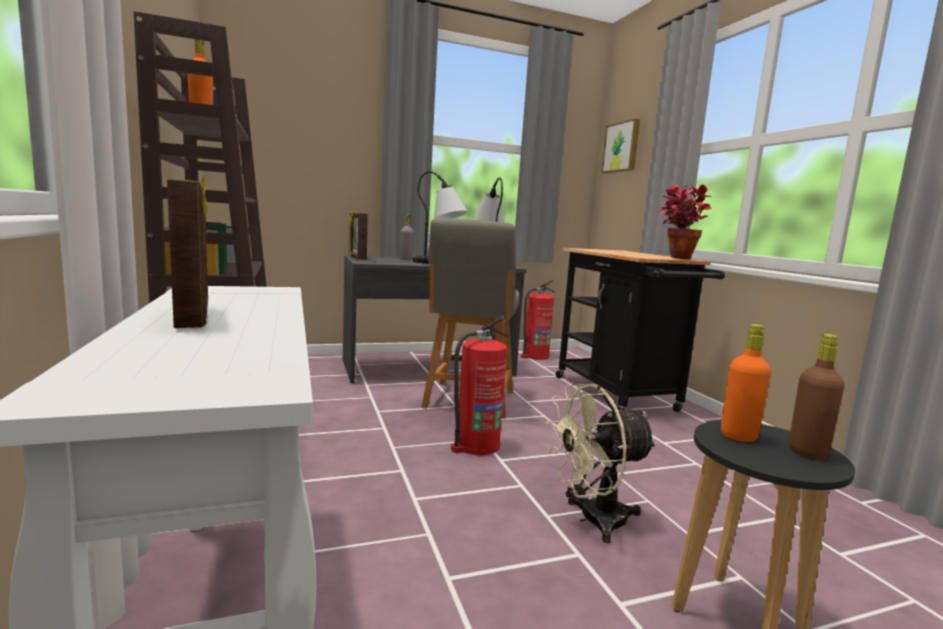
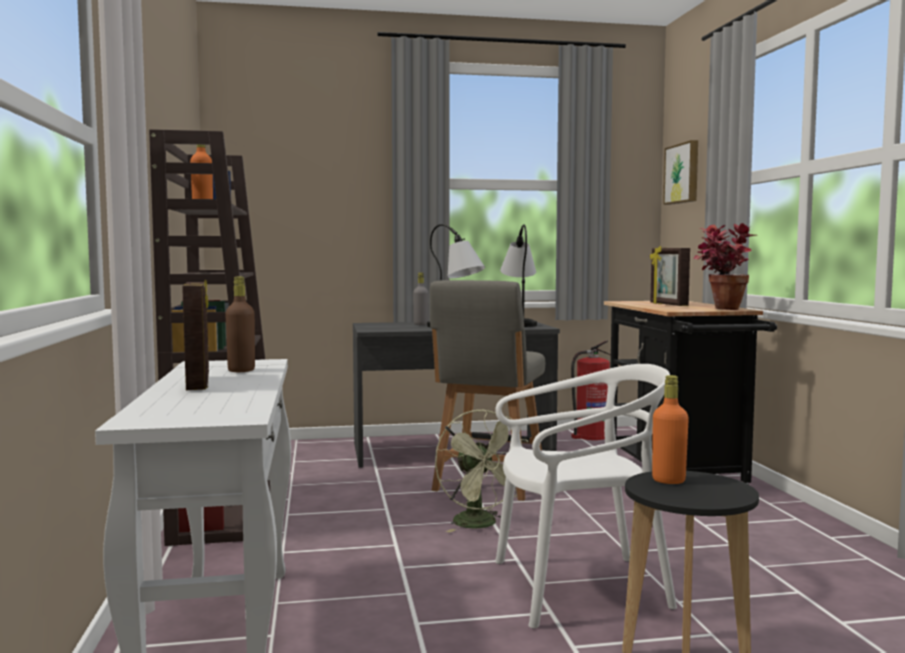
camera: 10 degrees right, 5 degrees down
picture frame [349,211,368,260] -> picture frame moved to [650,246,690,306]
fire extinguisher [451,316,508,455] -> green fan [435,409,529,533]
beige fan [546,384,657,544] -> white chair [495,364,677,629]
brown bottle [789,334,844,459] -> brown bottle moved to [225,276,255,372]

